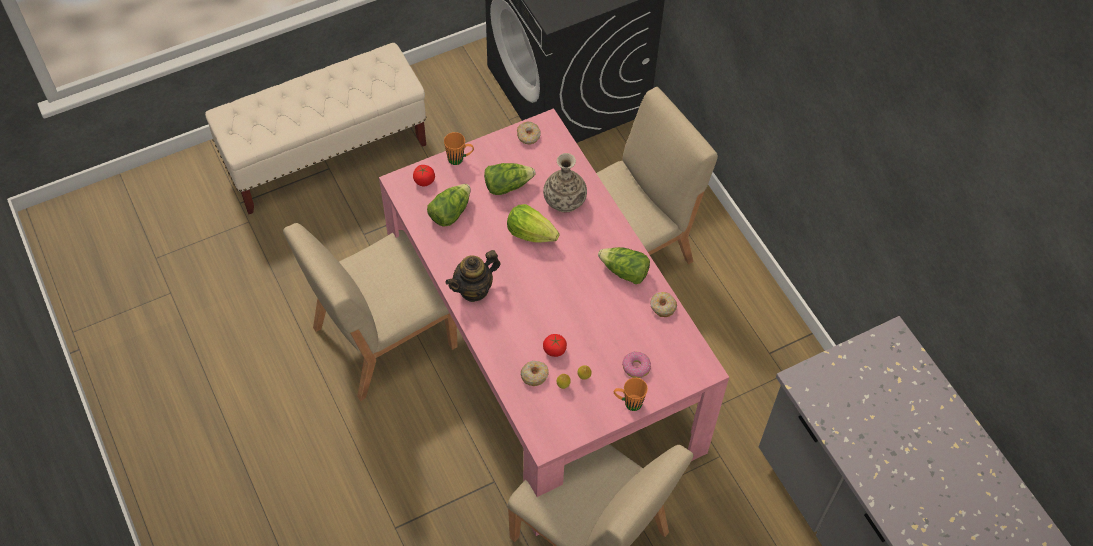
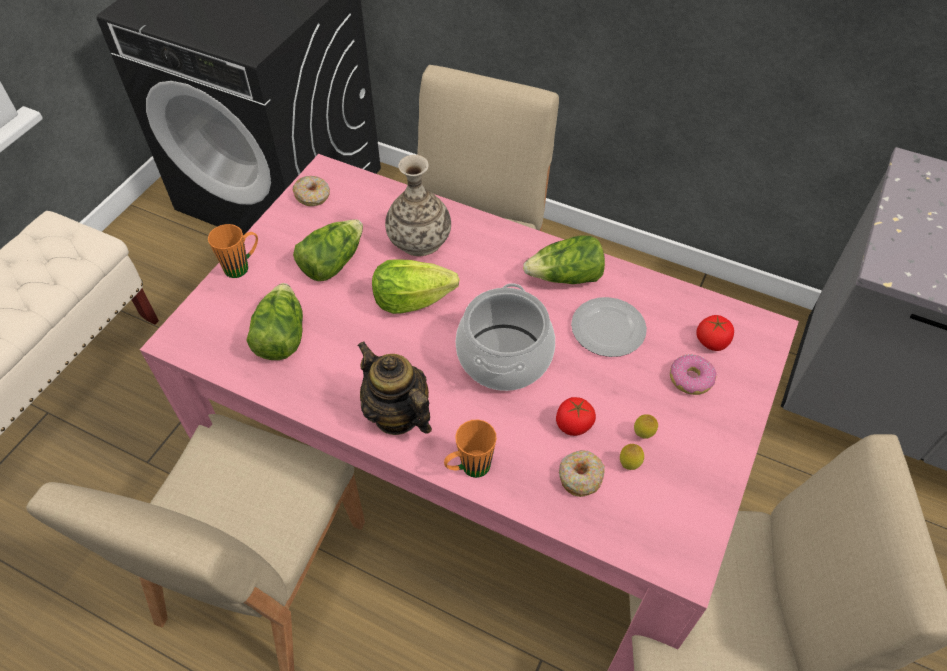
camera: 35 degrees left, 5 degrees down
tomato [413,165,435,186] -> tomato moved to [697,315,734,351]
teapot [445,250,500,302] -> teapot turned 120 degrees clockwise [357,341,432,435]
orange mug [614,378,648,411] -> orange mug moved to [444,419,497,478]
donut [650,292,677,317] -> none
none -> cooking pot [455,283,555,391]
none -> plate [571,297,647,357]

